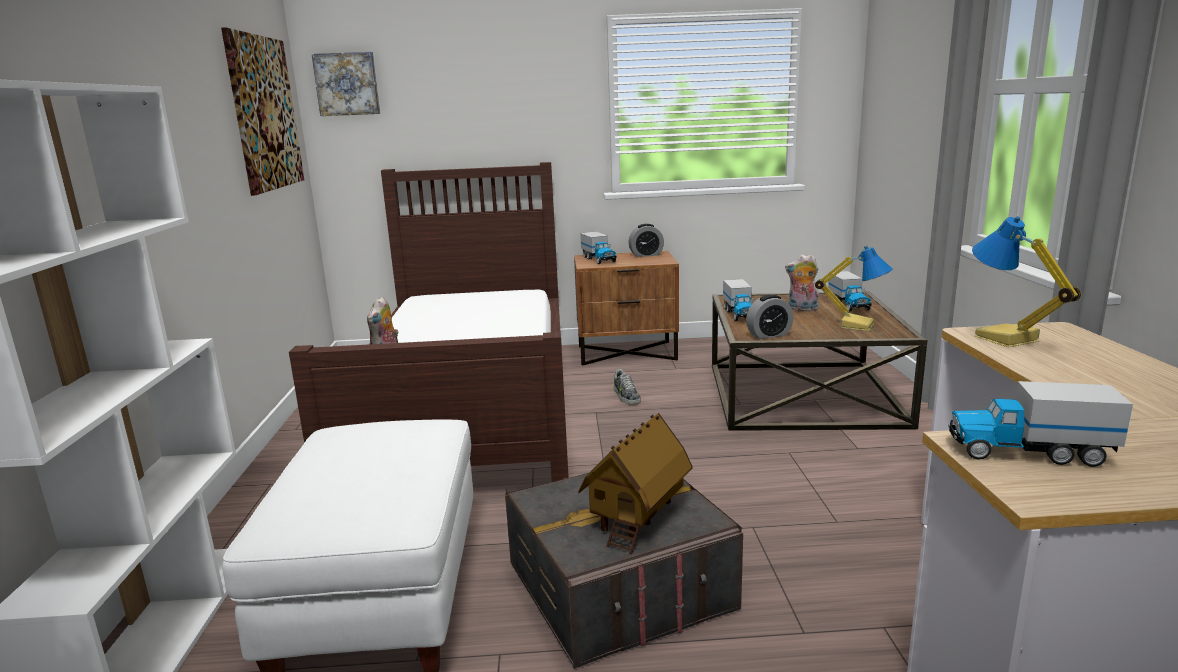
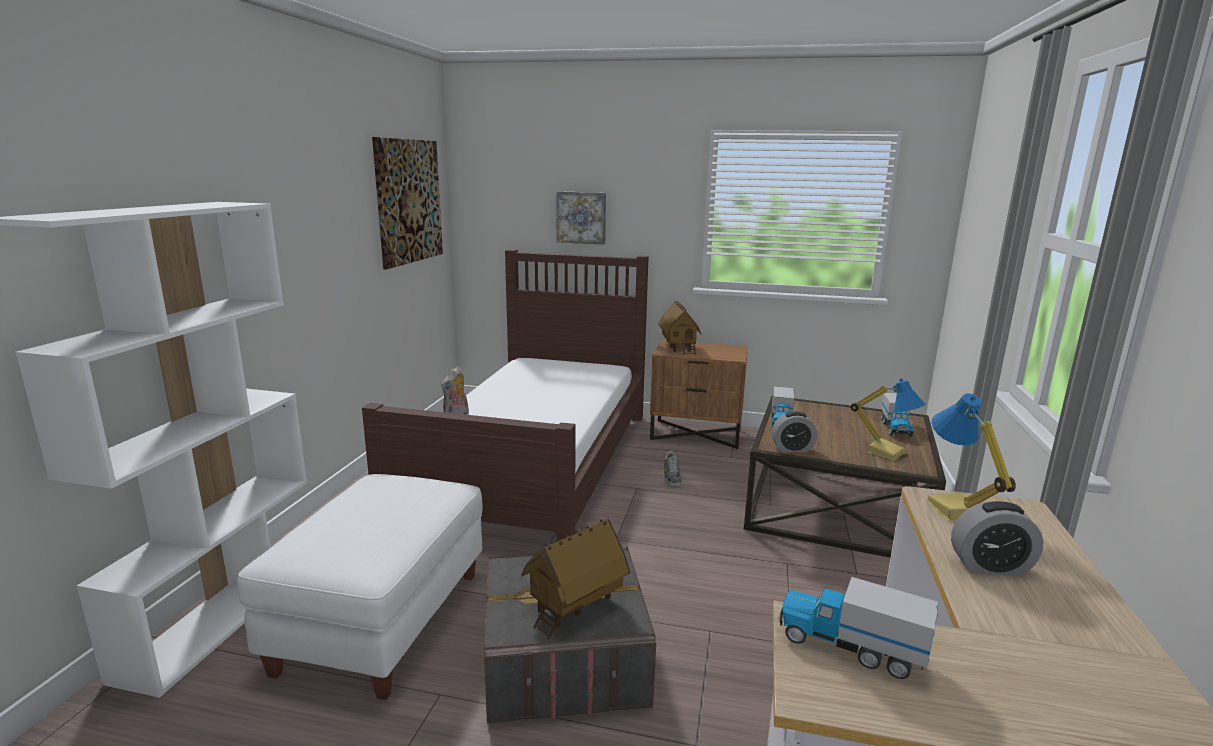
camera: 15 degrees right, 0 degrees up
picture [312,52,380,116] -> picture moved to [556,191,606,245]
toy truck [580,231,616,264] -> toy house [658,301,701,355]
alarm clock [628,224,664,257] -> alarm clock moved to [951,501,1044,576]
plush toy [785,254,819,311] -> none

